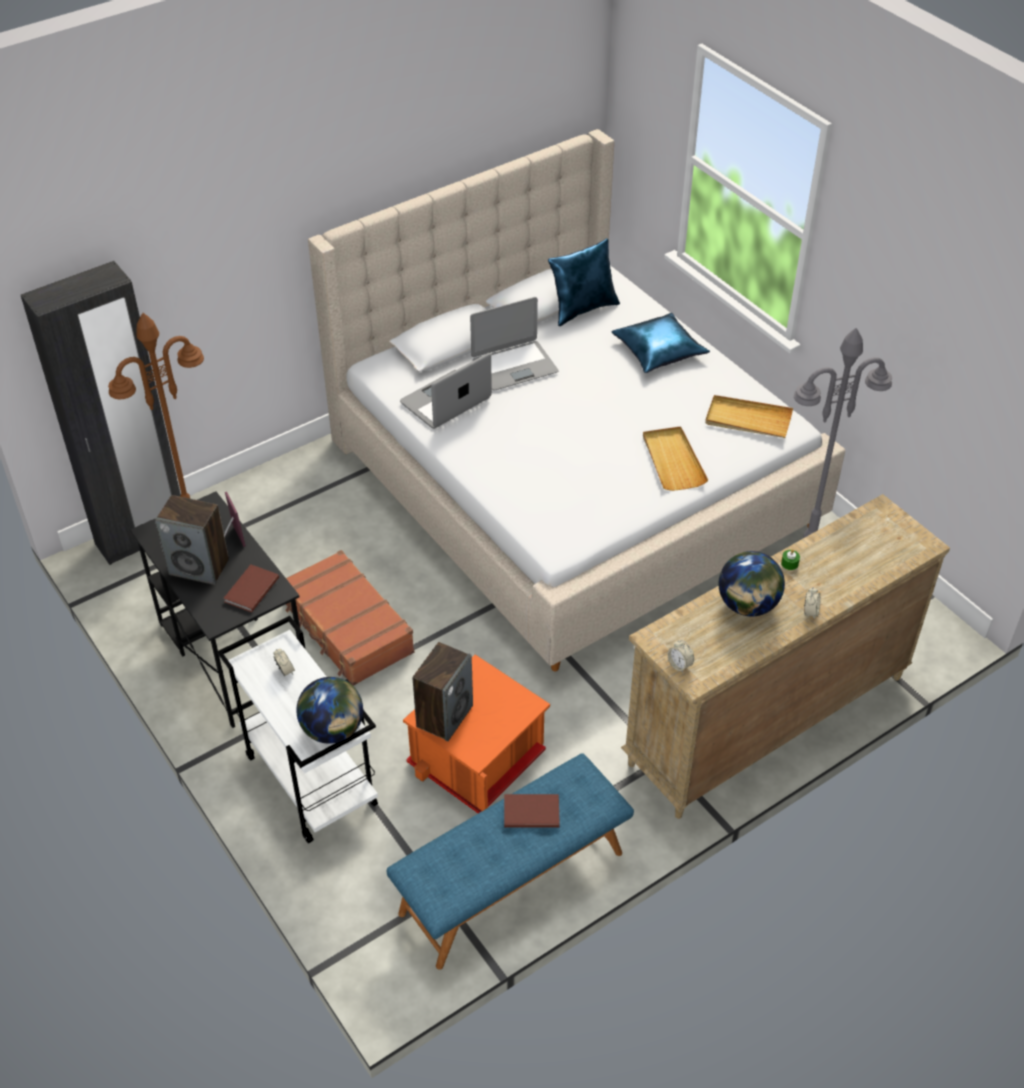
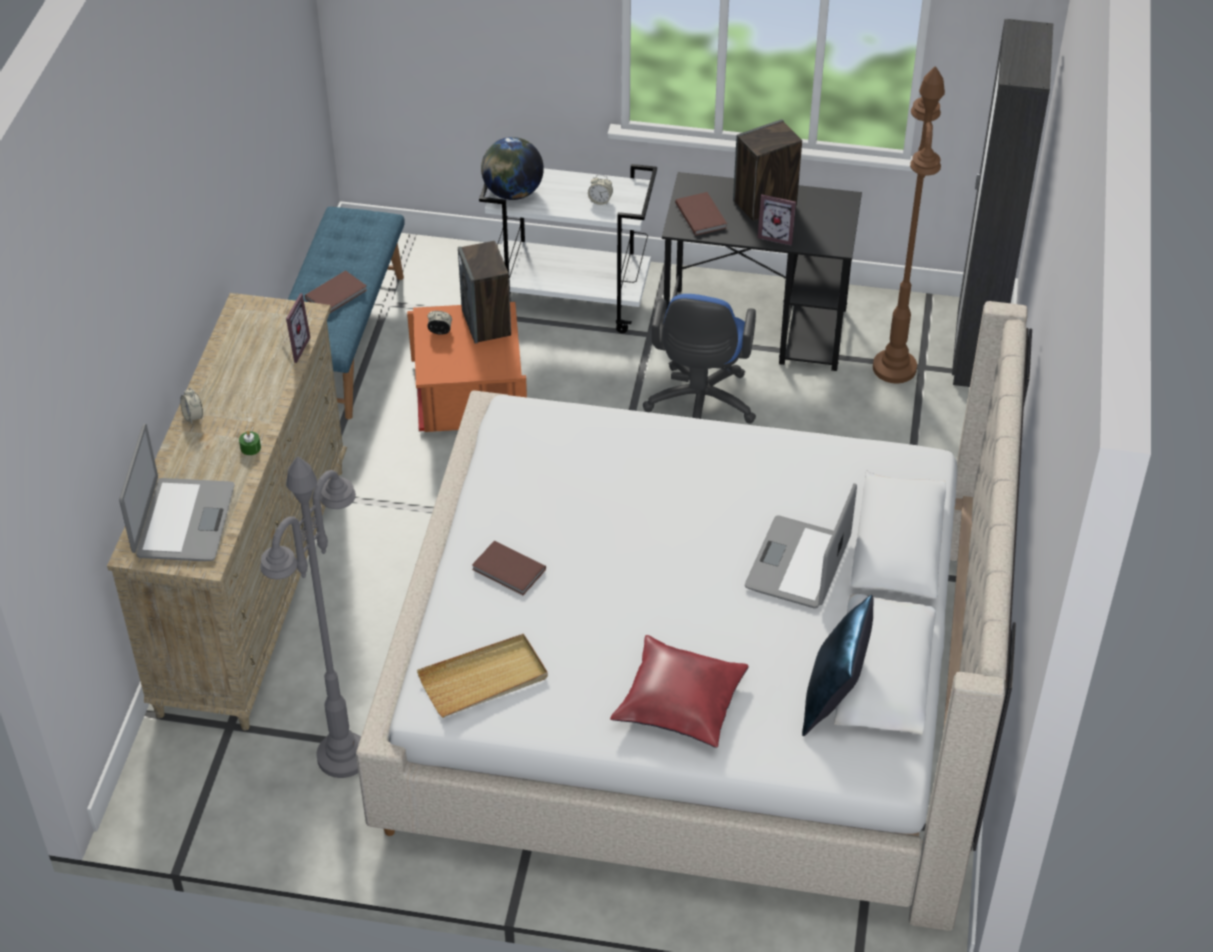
camera: 135 degrees right, 0 degrees up
brown suitcase [285,550,414,686] -> blue office chair [643,294,756,424]
laptop [400,353,492,429] -> laptop moved to [119,424,235,561]
blue pillow [612,313,710,373] -> red pillow [610,635,749,748]
beige tray [643,426,708,491] -> brown book [472,541,546,595]
alarm clock [668,640,694,673] -> alarm clock moved to [427,311,452,335]
globe [719,551,785,617] -> none
none -> picture frame [283,293,311,363]

